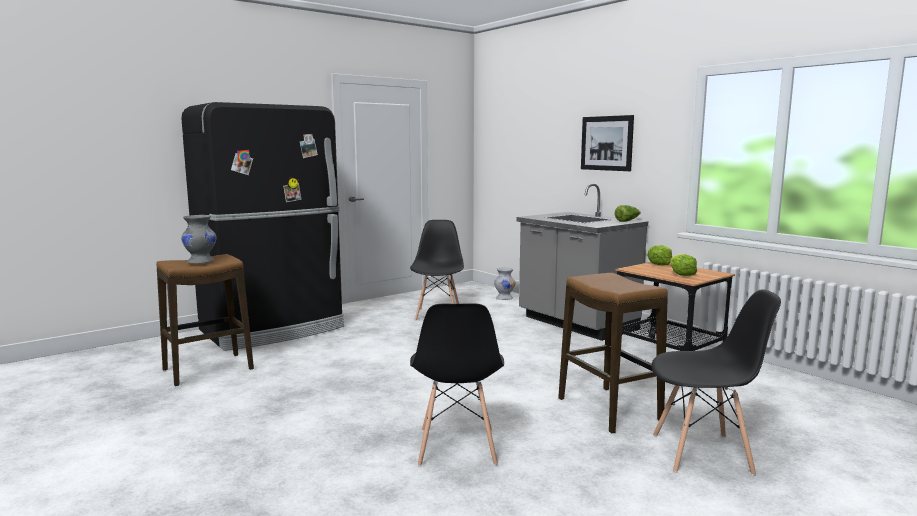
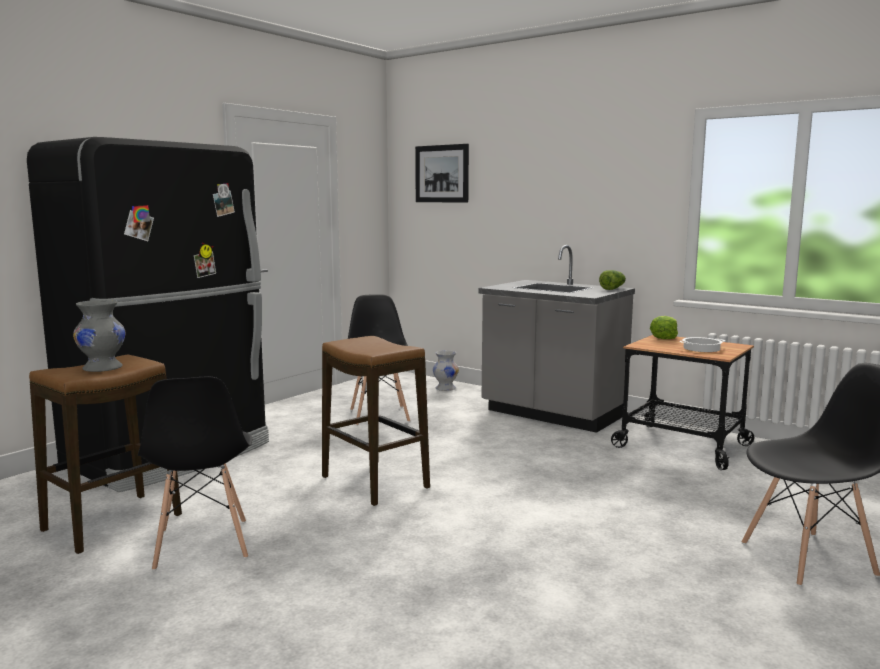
camera: 15 degrees left, 0 degrees up
black chair [410,303,504,467] -> black chair moved to [138,376,252,571]
stool [558,273,668,434] -> stool moved to [322,336,430,506]
picture [581,115,634,171] -> picture moved to [415,144,469,202]
lettuce [671,254,697,276] -> cooking pot [680,337,725,352]

